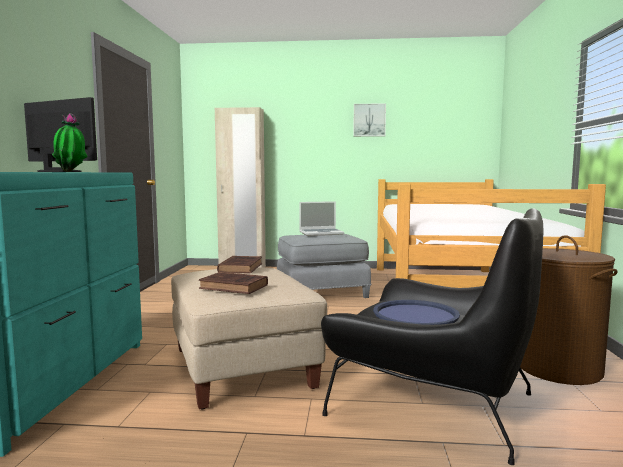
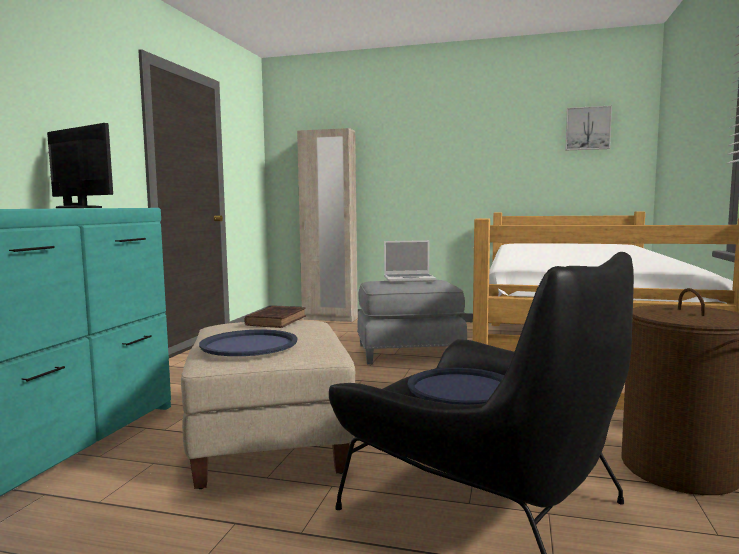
camera: 10 degrees right, 0 degrees up
potted plant [52,113,88,172] -> none
brown book [199,272,268,294] -> blue tray [199,330,298,356]
picture [353,103,386,137] -> picture moved to [566,106,612,150]

